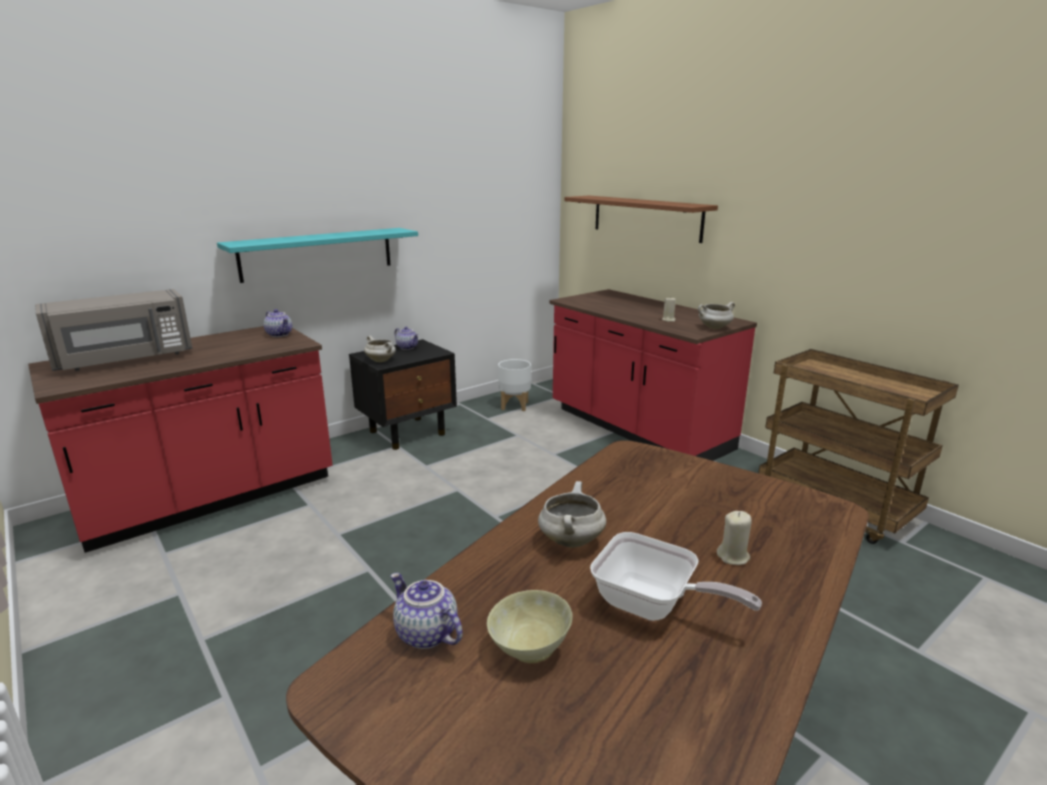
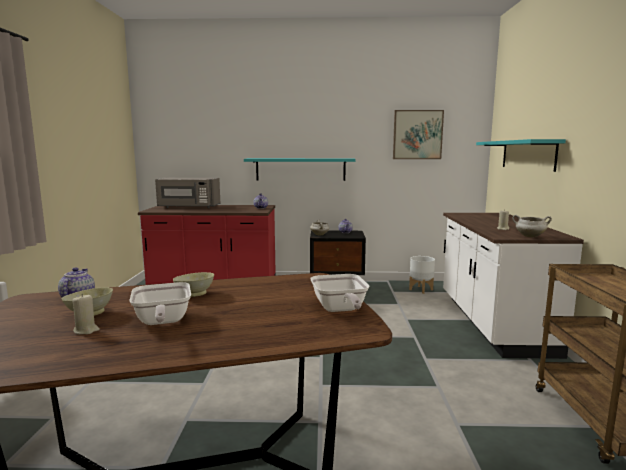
camera: 40 degrees right, 10 degrees down
white cooking pot [538,481,606,548] -> beige bowl [173,272,214,297]
red counter [550,289,757,461] -> white counter [443,213,584,359]
brown shelf [564,196,718,243] -> turquoise shelf [476,139,566,172]
beige candle [717,511,752,565] -> beige candle moved to [72,294,100,334]
none -> frying pan [310,274,369,312]
none -> picture [393,110,444,159]

